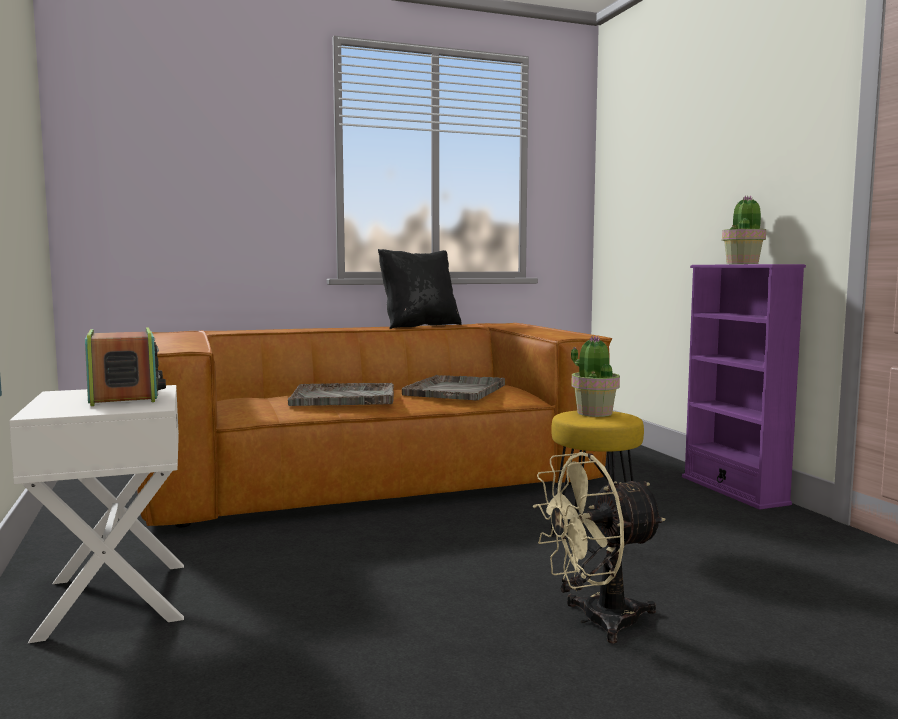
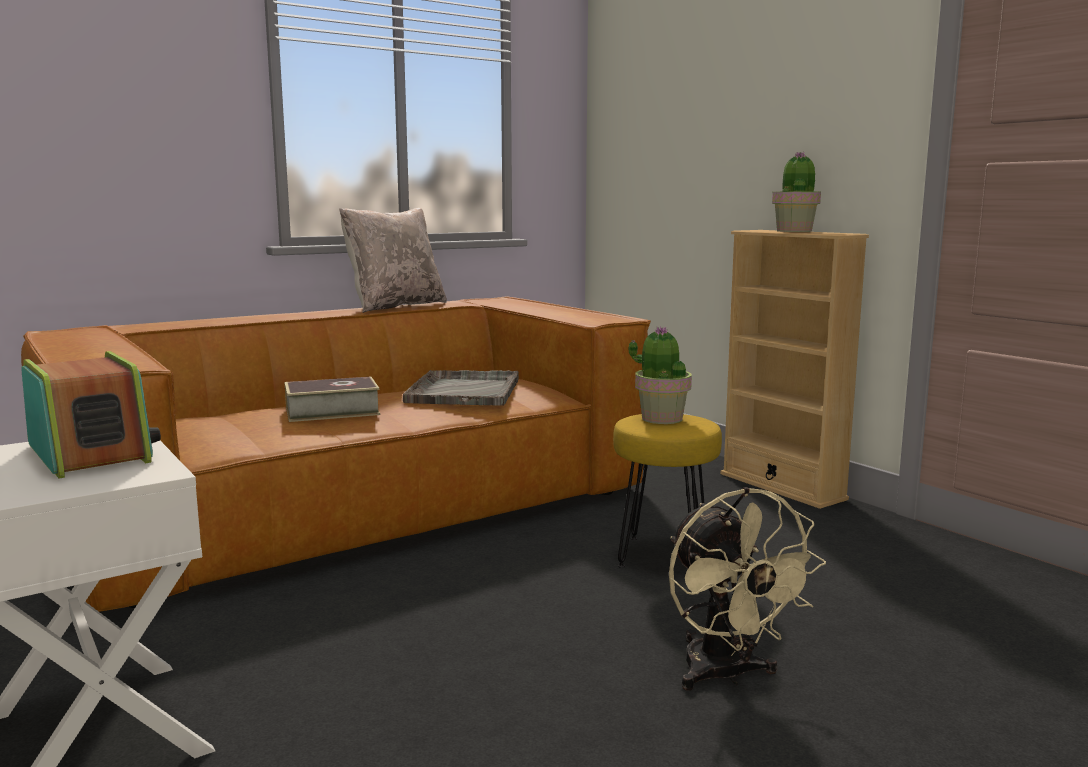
camera: 15 degrees left, 5 degrees up
grey tray [288,383,394,406] -> book [284,377,380,422]
black pillow [378,249,461,329] -> beige pillow [339,208,447,313]
beige fan [533,452,666,644] -> beige fan turned 75 degrees counterclockwise [669,487,826,690]
purple bookcase [682,264,806,510] -> beige bookcase [720,230,869,509]

